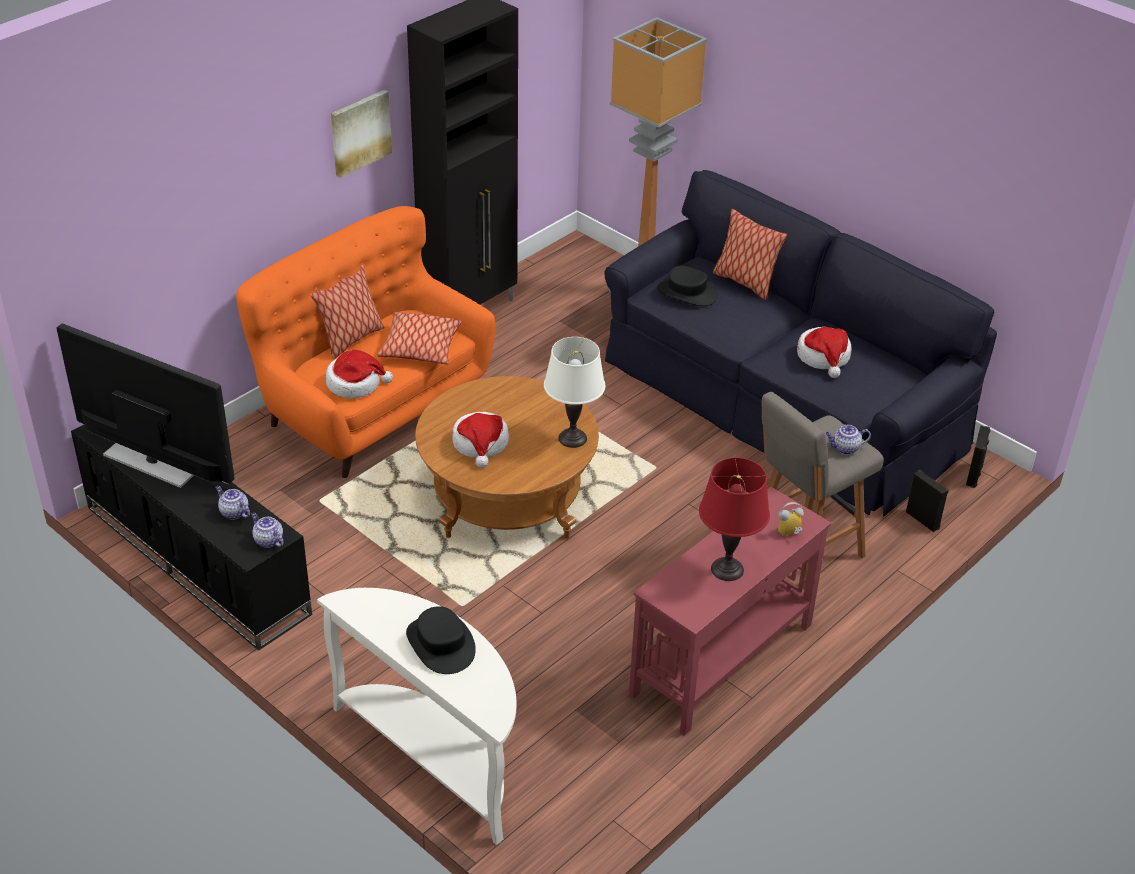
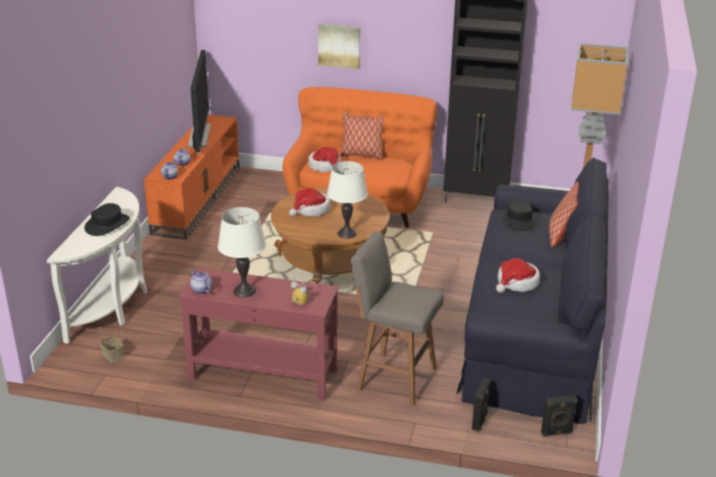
camera: 60 degrees right, 10 degrees down
black tv stand [71,425,312,651] -> orange tv stand [144,114,240,239]
picture [331,90,392,178] -> picture moved to [318,24,360,69]
pillow [378,312,461,364] -> none
red table lamp [699,458,770,581] -> white table lamp [218,207,266,297]
teapot [825,425,871,454] -> teapot moved to [190,269,212,294]
none -> basket [98,320,124,363]

